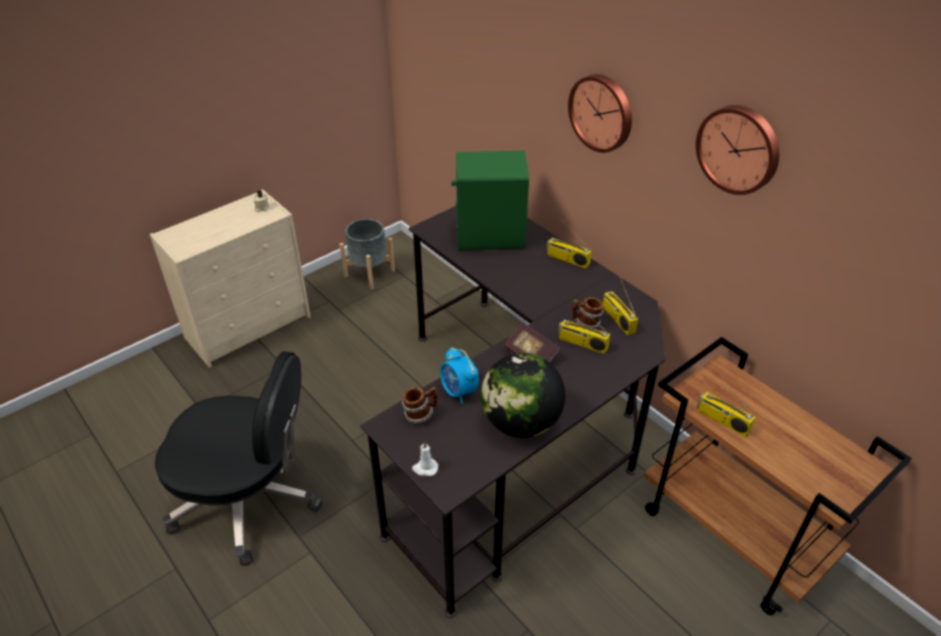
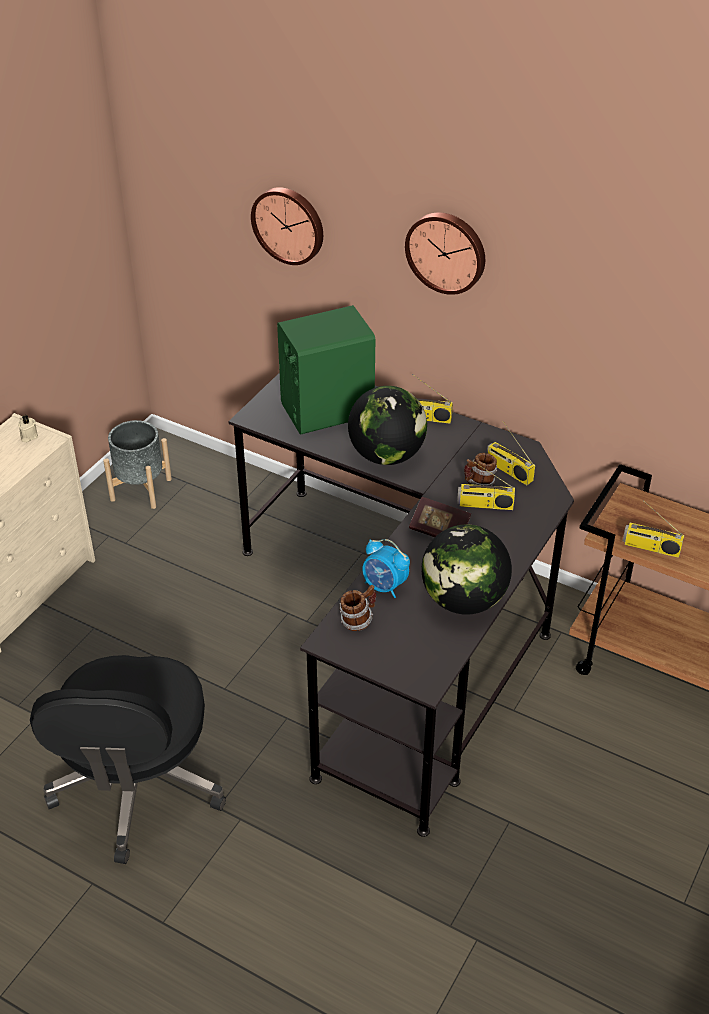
camera: 20 degrees left, 0 degrees up
black office chair [155,351,322,566] -> black office chair turned 105 degrees clockwise [30,655,226,864]
white candle [412,441,438,476] -> none
wall clock [696,105,779,195] -> wall clock moved to [251,187,323,265]
none -> globe [348,386,427,465]

